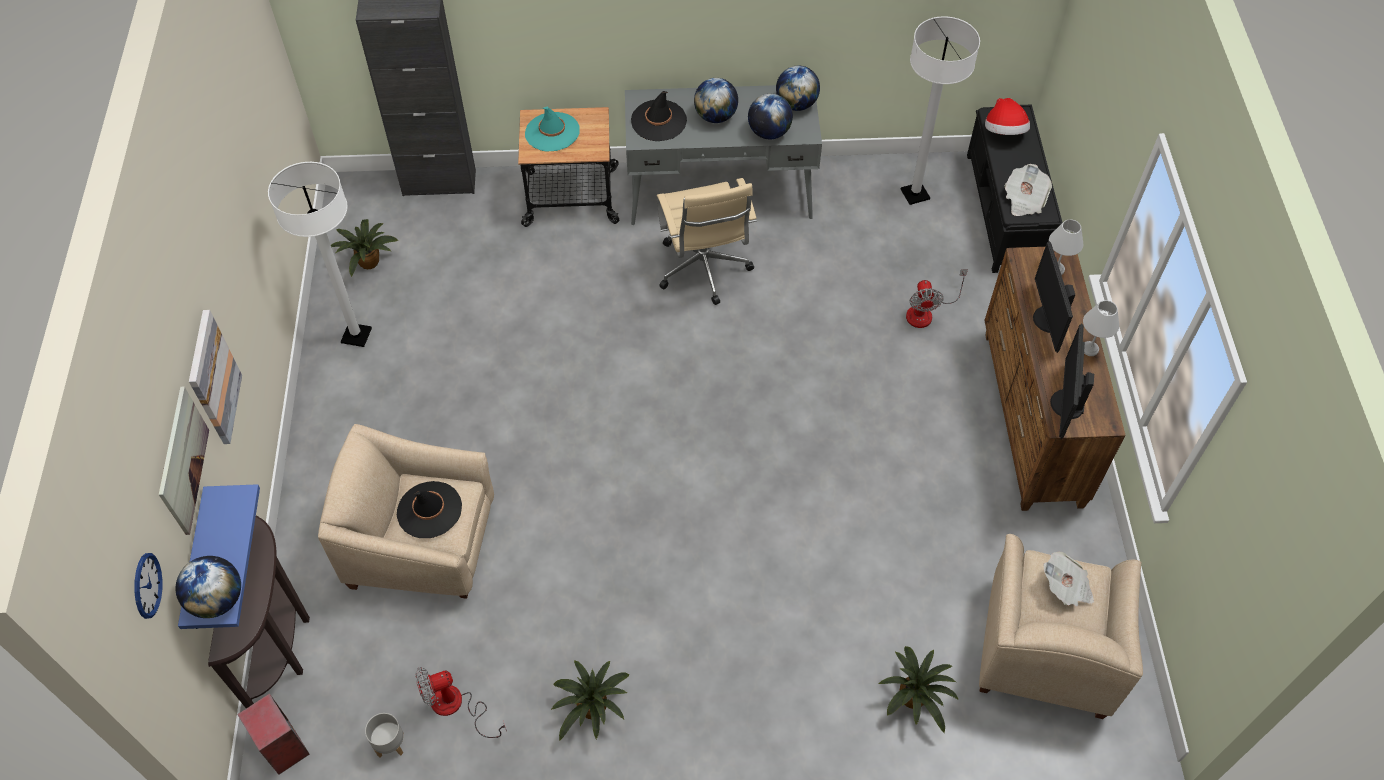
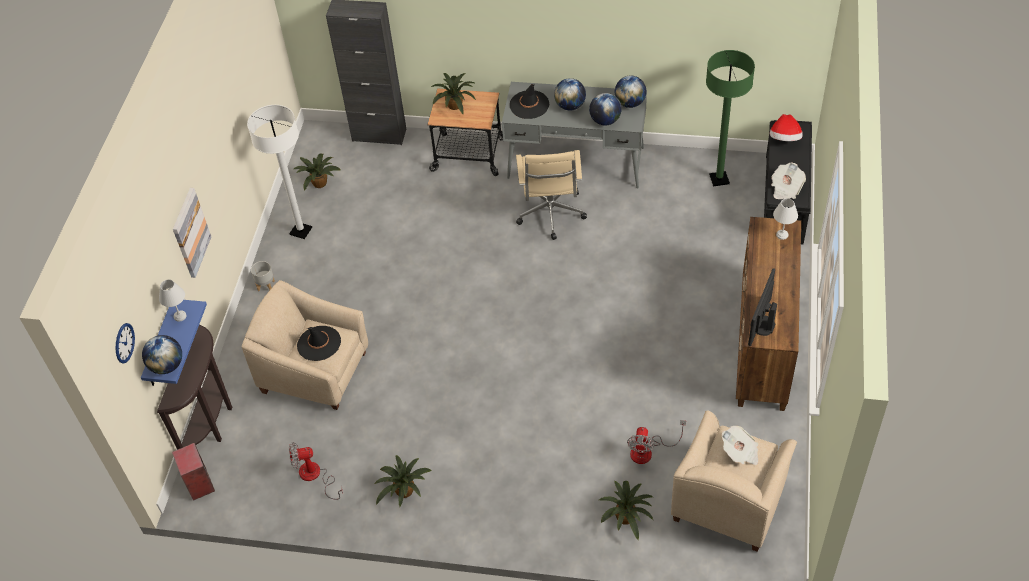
camera: 15 degrees right, 5 degrees down
picture [159,387,209,535] -> none
grey planter [365,713,403,758] -> grey planter moved to [251,261,275,291]
turquoise hat [525,107,580,151] -> potted plant [431,73,476,114]
white floor lamp [901,16,980,205] -> green floor lamp [706,50,755,186]
fan [906,269,968,328] -> fan moved to [627,420,686,464]
monitor [1033,241,1075,353] -> none
white table lamp [1083,300,1119,356] -> white table lamp moved to [159,280,187,322]

